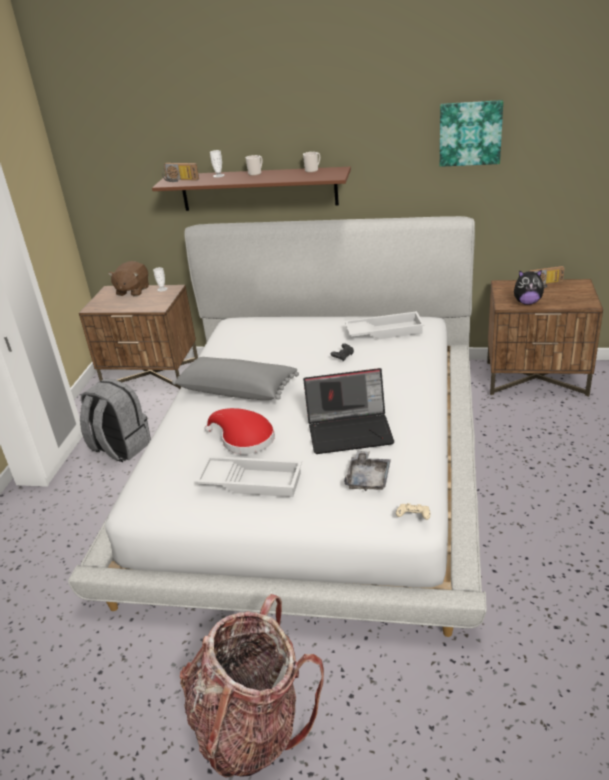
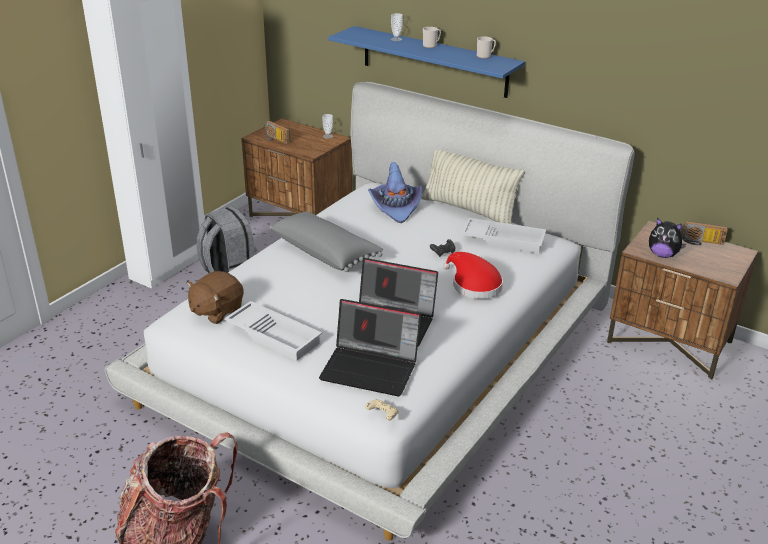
camera: 20 degrees right, 0 degrees up
brown plush toy [108,261,149,296] -> brown plush toy moved to [187,271,244,324]
brown shelf [152,167,351,211] -> blue shelf [328,26,525,98]
radio [162,163,199,182] -> radio moved to [263,121,290,144]
red hat [205,408,275,454] -> red hat moved to [443,252,503,299]
grey tray [344,451,391,491] -> laptop [319,299,421,396]
picture [440,100,503,167] -> none
none -> purple hat [368,162,422,223]
none -> pillow [421,150,525,224]

